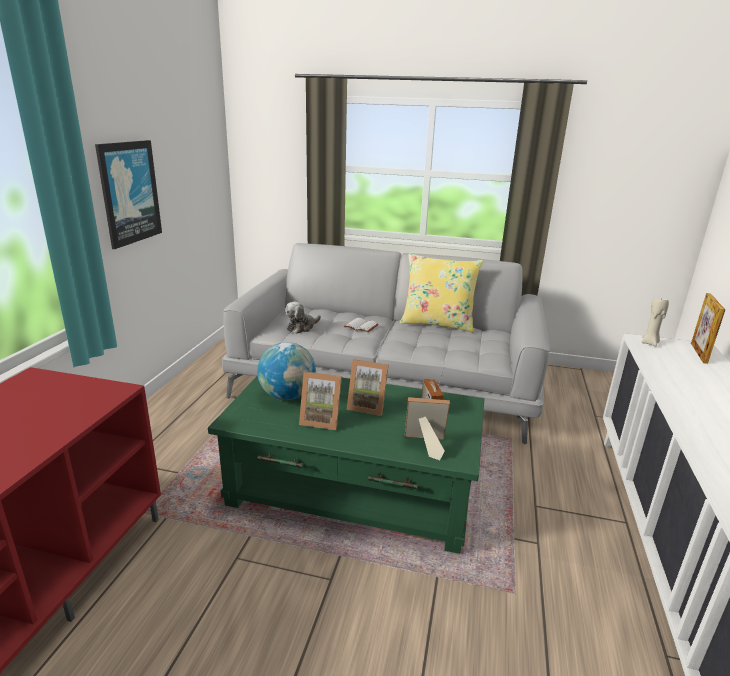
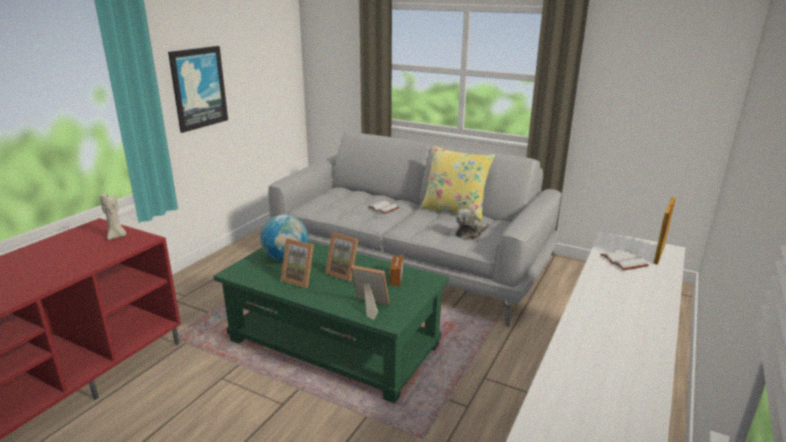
camera: 15 degrees right, 0 degrees up
plush toy [285,302,321,334] -> plush toy moved to [455,209,489,240]
beige candle [641,298,669,346] -> beige candle moved to [100,194,126,240]
none -> white book [600,249,649,270]

